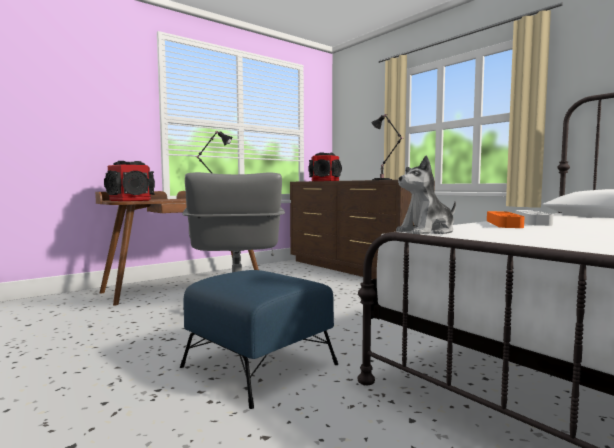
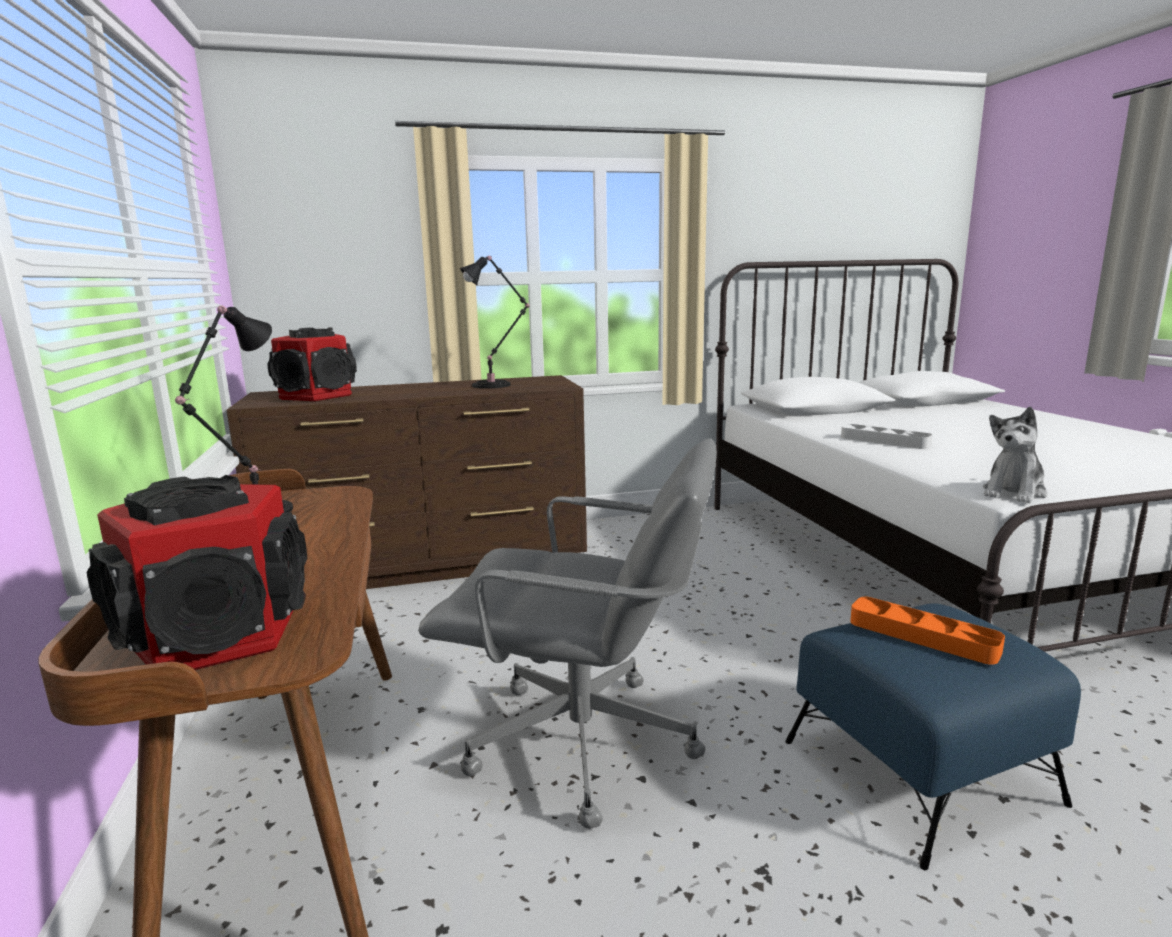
camera: 65 degrees left, 10 degrees up
plush toy [396,155,456,235] -> plush toy turned 45 degrees clockwise [983,407,1048,503]
orange tray [487,211,525,228] -> orange tray moved to [850,597,1005,665]

